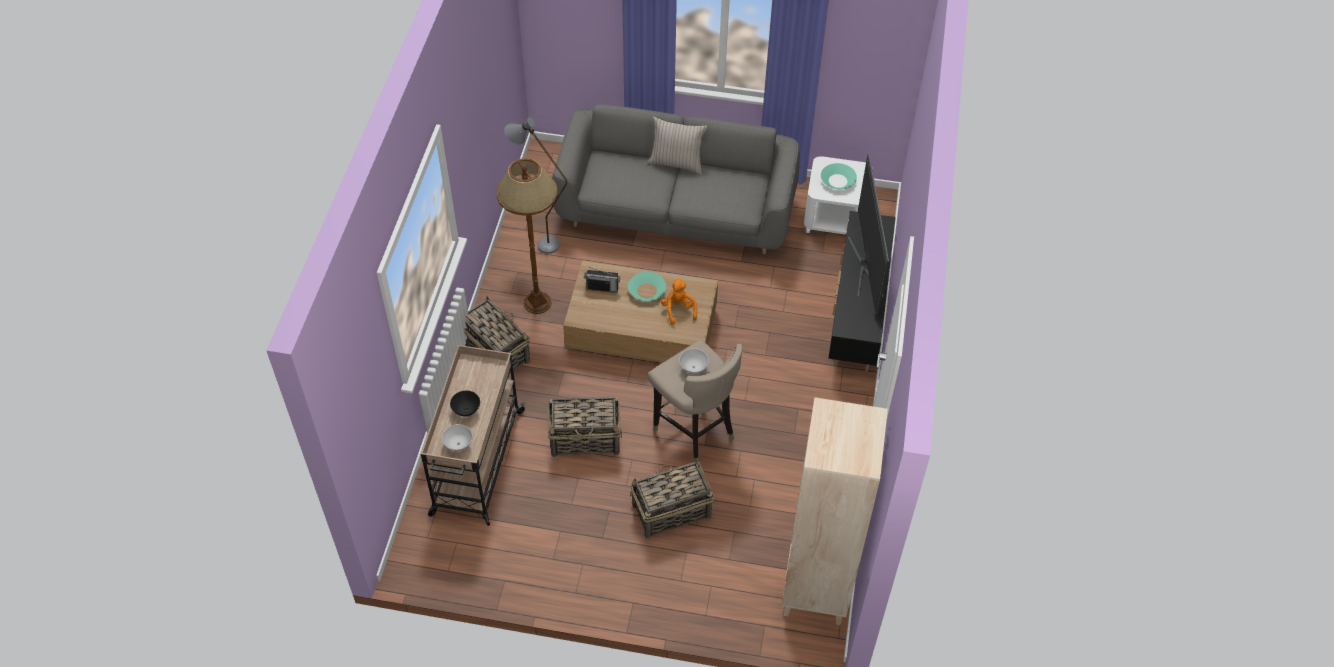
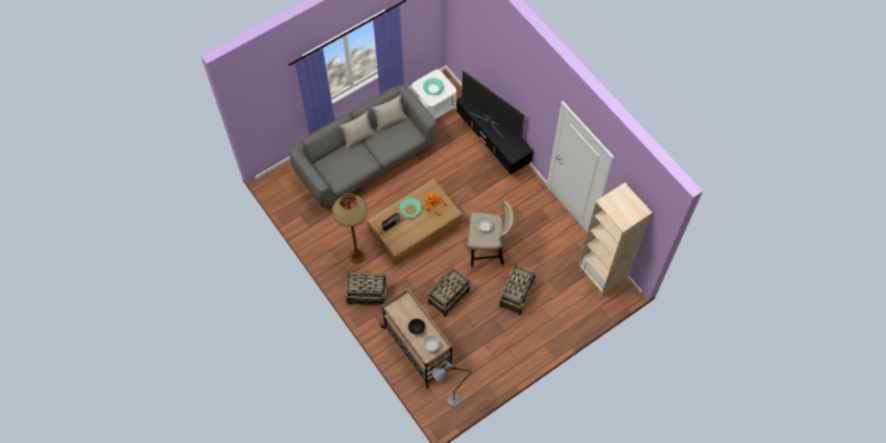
camera: 45 degrees left, 10 degrees up
grey floor lamp [504,117,567,254] -> grey floor lamp moved to [432,362,471,407]
none -> beige pillow [371,94,407,132]

